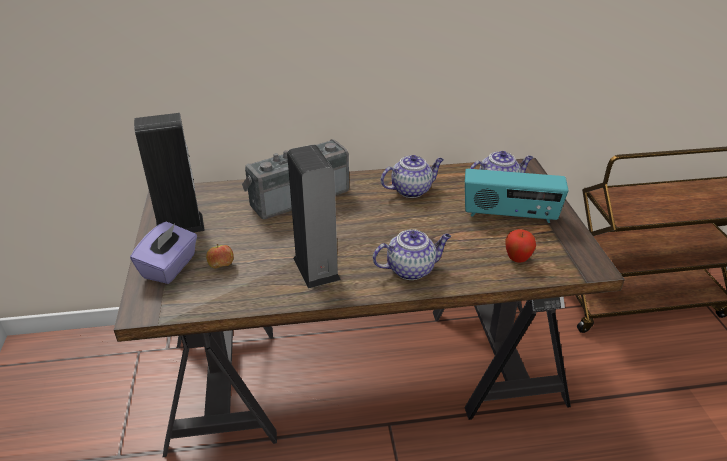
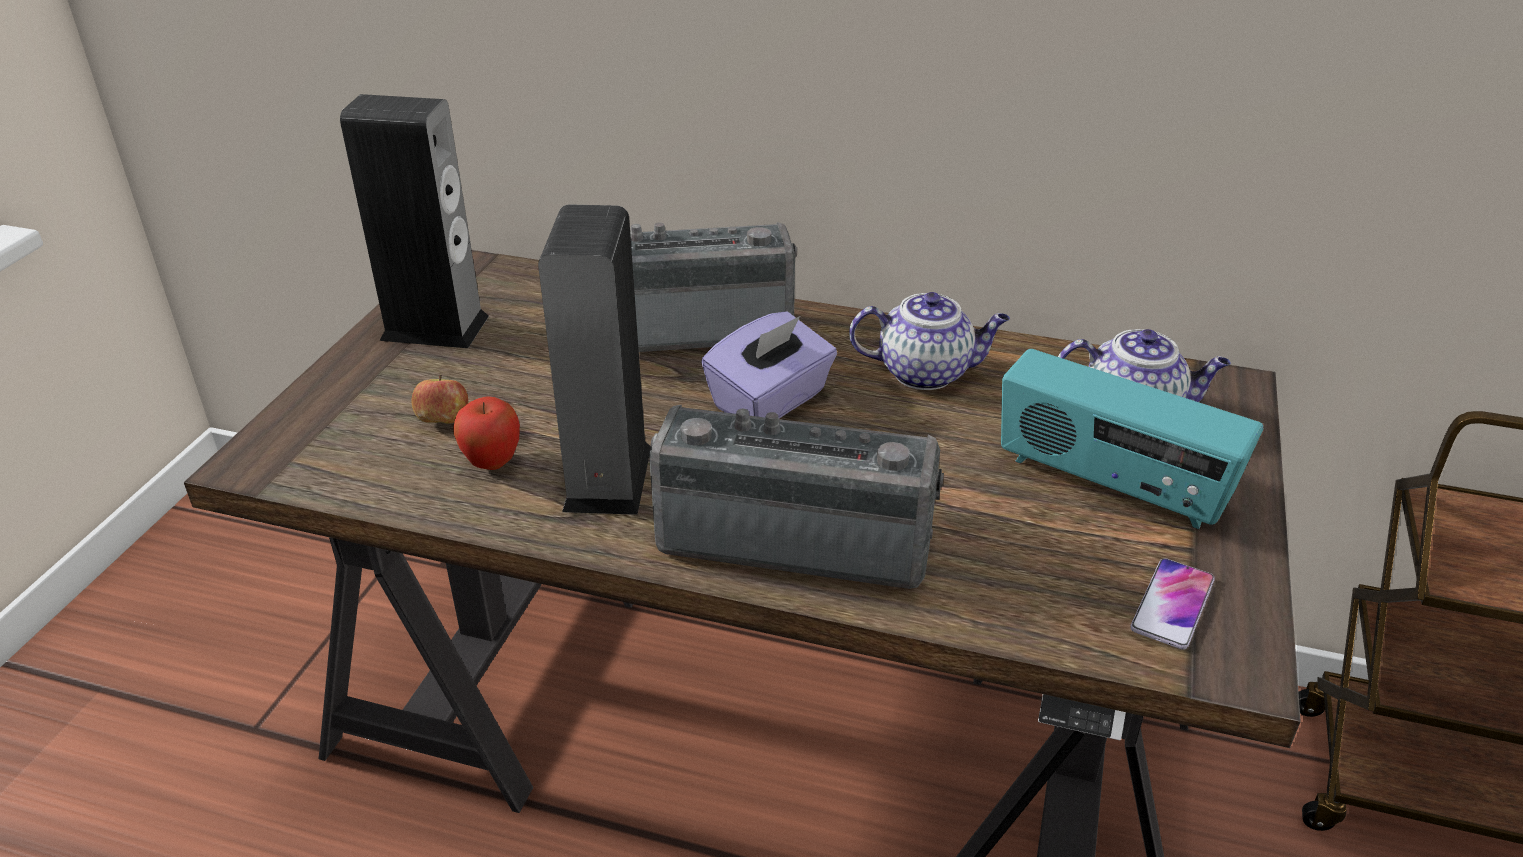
camera: 25 degrees right, 0 degrees up
purple tissue box [130,222,197,284] -> purple tissue box moved to [701,311,837,418]
teapot [373,229,451,280] -> radio [649,405,944,589]
apple [505,229,536,263] -> apple moved to [453,396,520,470]
none -> phone [1130,558,1215,650]

